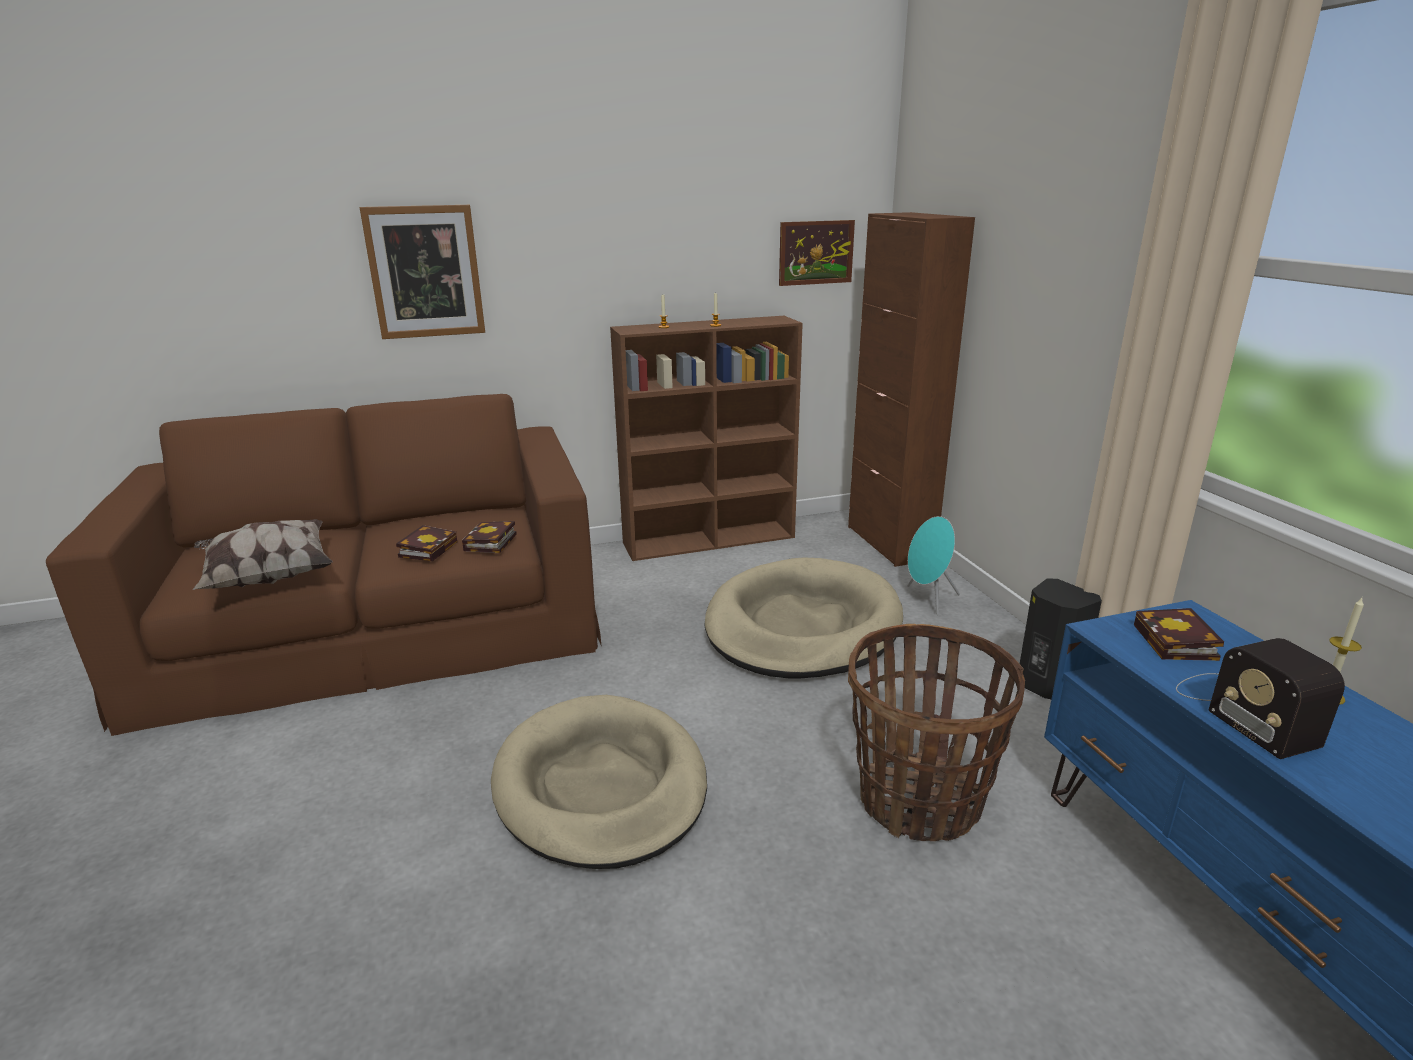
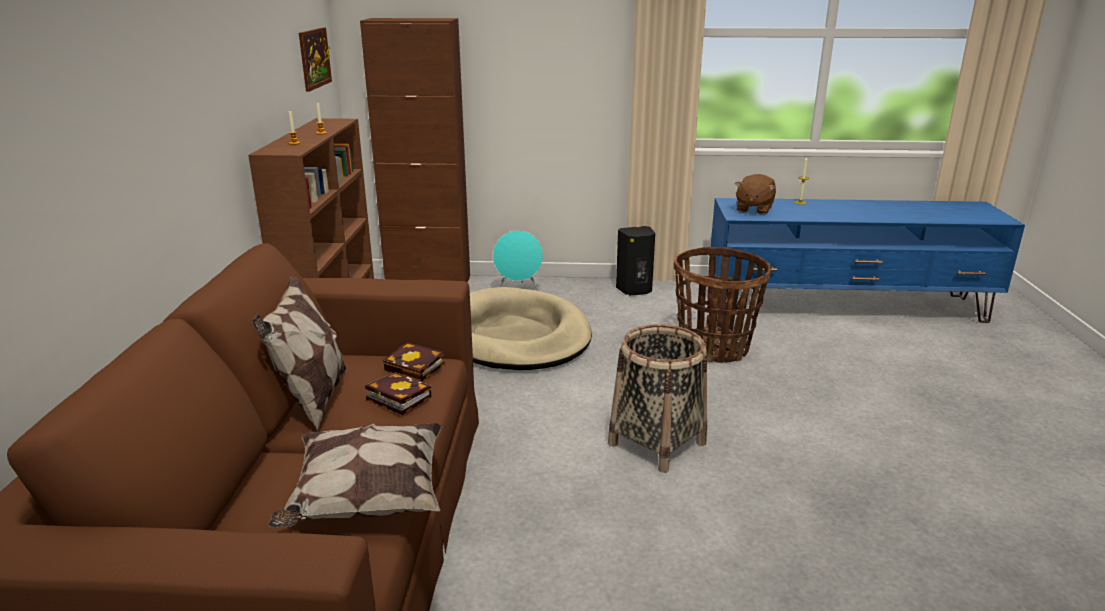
camera: 70 degrees left, 0 degrees up
picture [360,205,485,339] -> none
beige dog bed [491,695,707,869] -> basket [608,324,707,473]
book [1134,608,1224,661] -> brown plush toy [735,174,776,215]
radio [1176,638,1345,759] -> none
none -> pillow [252,275,346,431]

